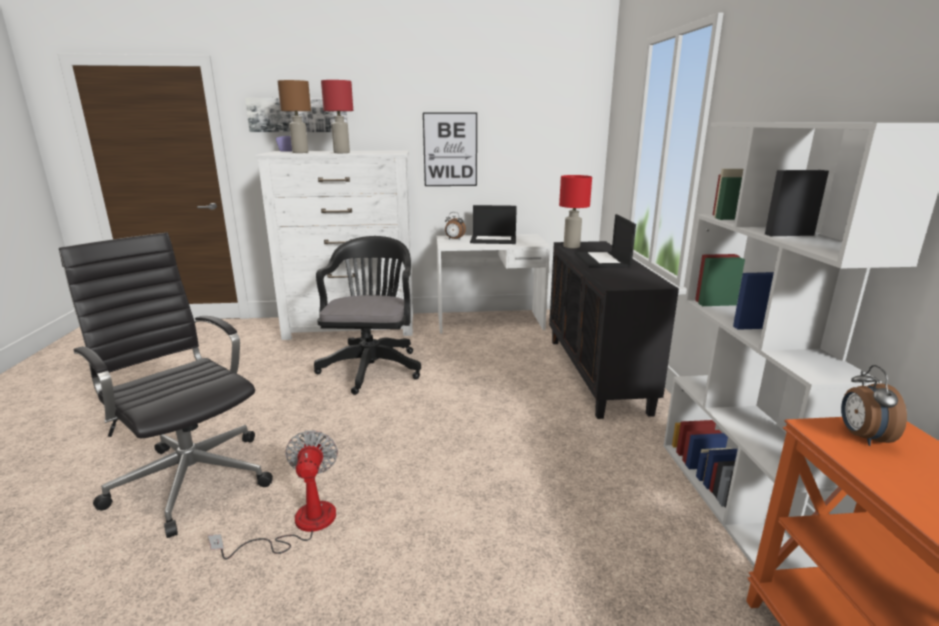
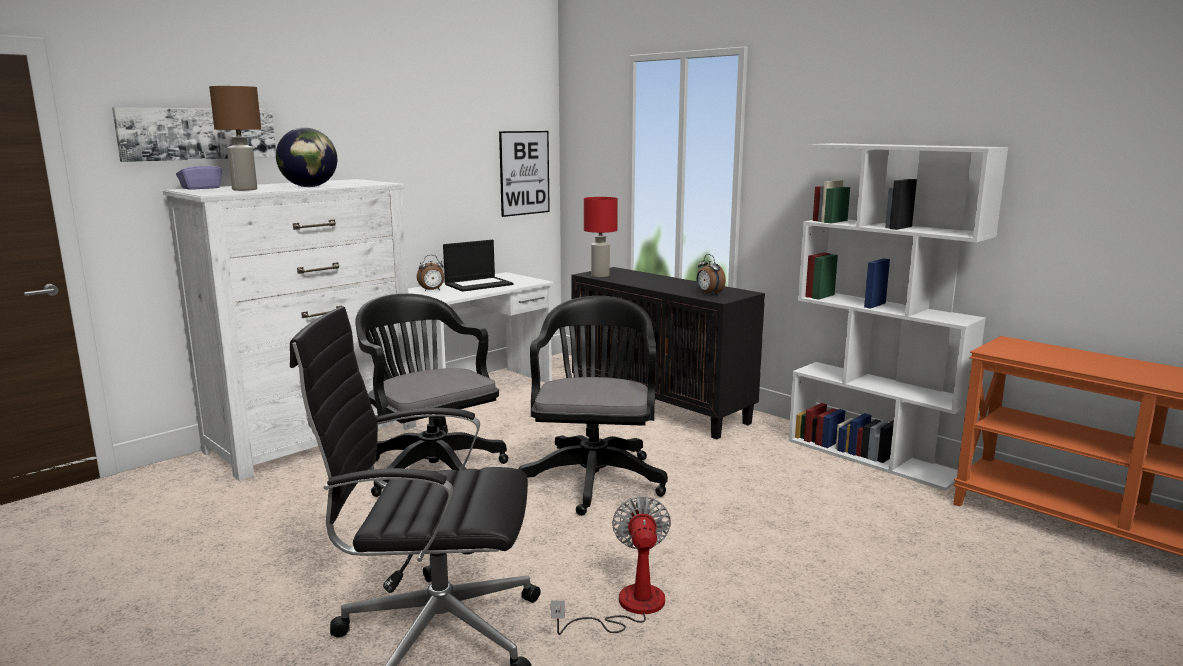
camera: 40 degrees left, 5 degrees down
fan [208,430,338,560] -> fan turned 45 degrees clockwise [551,496,671,635]
red table lamp [321,80,353,153] -> globe [276,128,337,187]
picture [423,112,477,186] -> picture moved to [499,131,550,217]
laptop [575,214,636,268] -> none
alarm clock [841,365,907,446] -> alarm clock moved to [696,254,726,296]
none -> black office chair [519,296,668,516]

